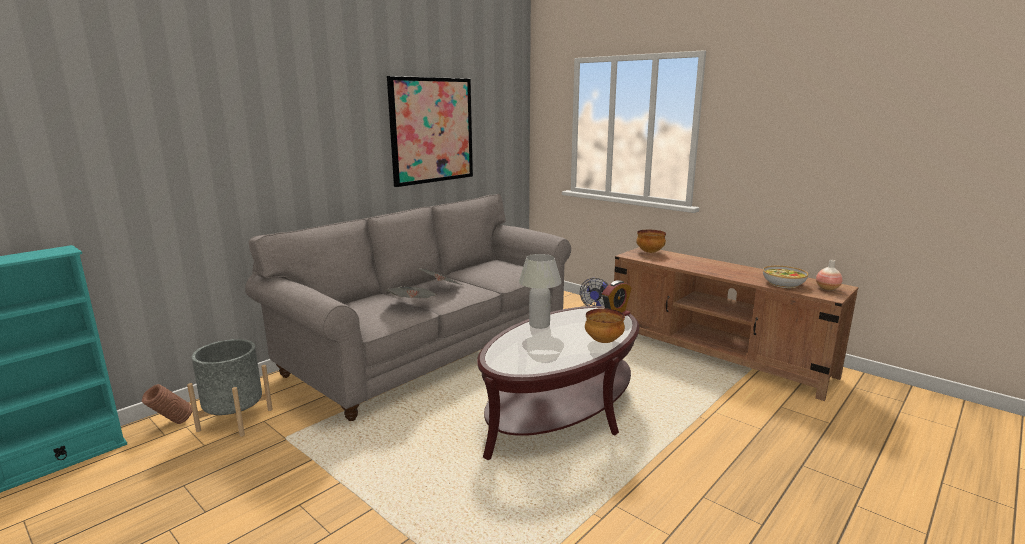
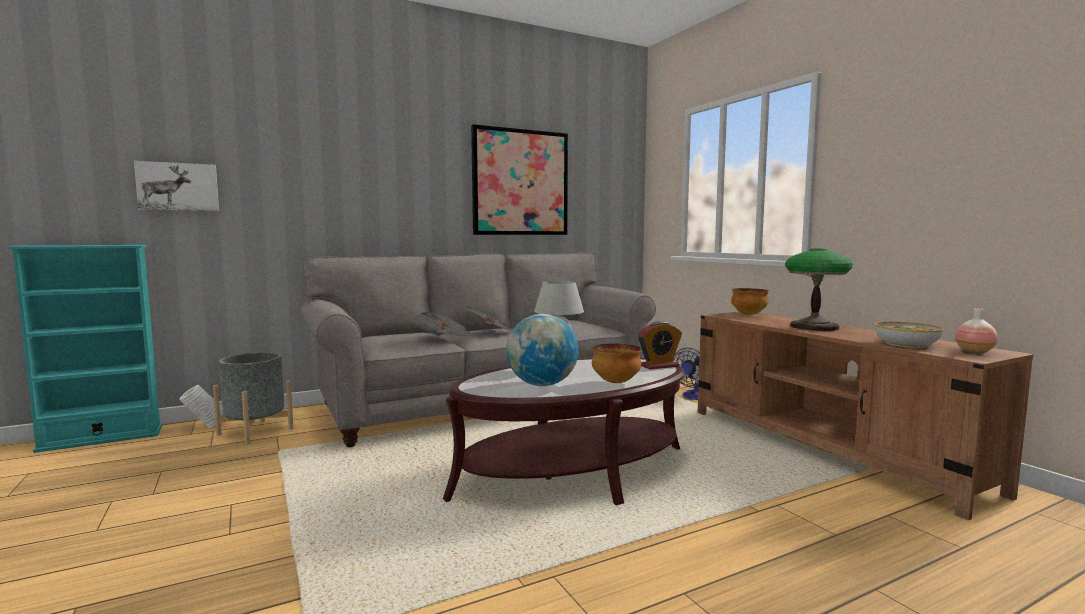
camera: 20 degrees right, 10 degrees down
brown vase [142,384,192,424] -> white vase [179,385,223,428]
none -> picture [134,161,219,211]
none -> globe [506,314,579,386]
none -> table lamp [785,249,853,331]

